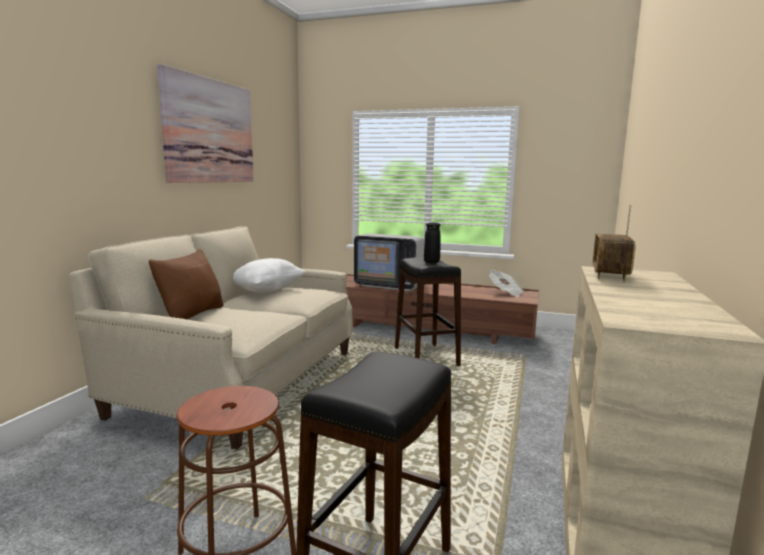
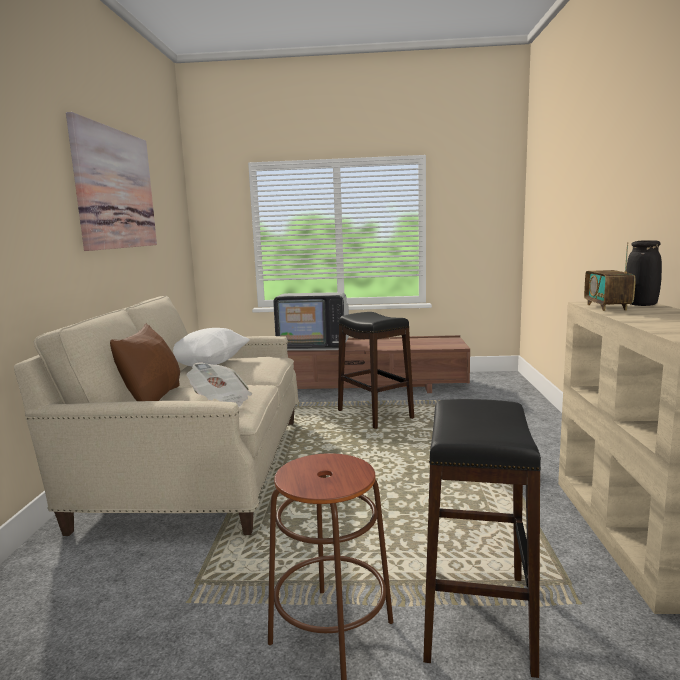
camera: 15 degrees left, 0 degrees up
black vase [424,223,441,263] -> black vase moved to [626,240,662,306]
newspaper [489,270,524,297] -> newspaper moved to [187,362,252,407]

